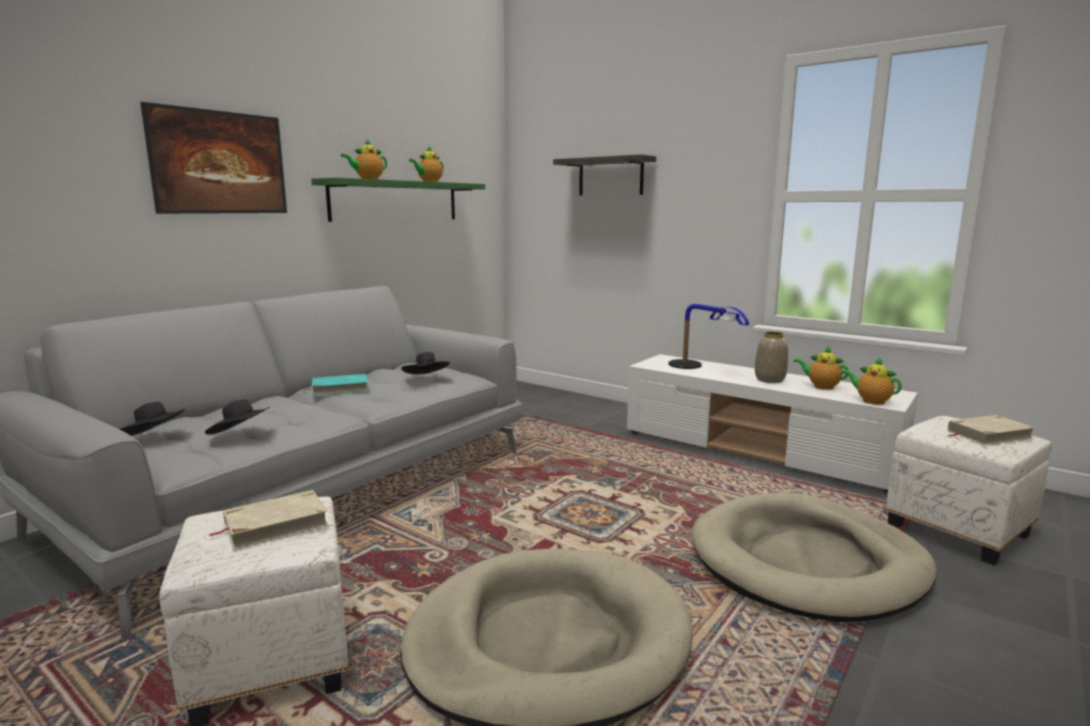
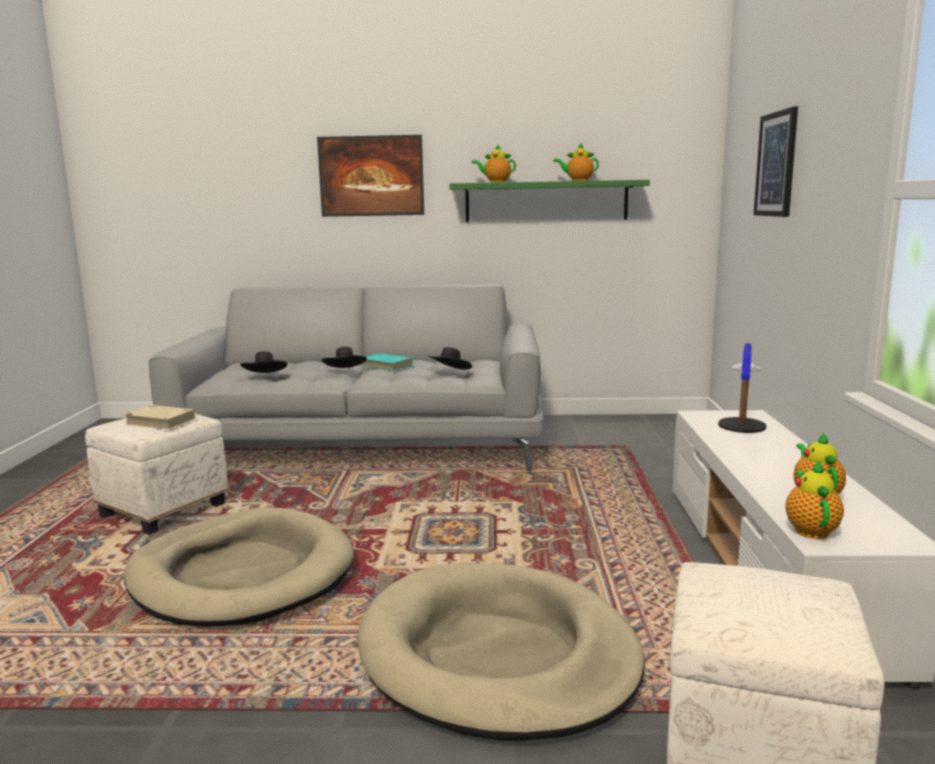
camera: 55 degrees right, 0 degrees up
black hat [120,402,185,436] -> black hat moved to [322,347,367,368]
shelf [553,154,656,196] -> picture [754,106,798,217]
vase [755,331,788,383] -> none
beige book [948,415,1035,445] -> none

